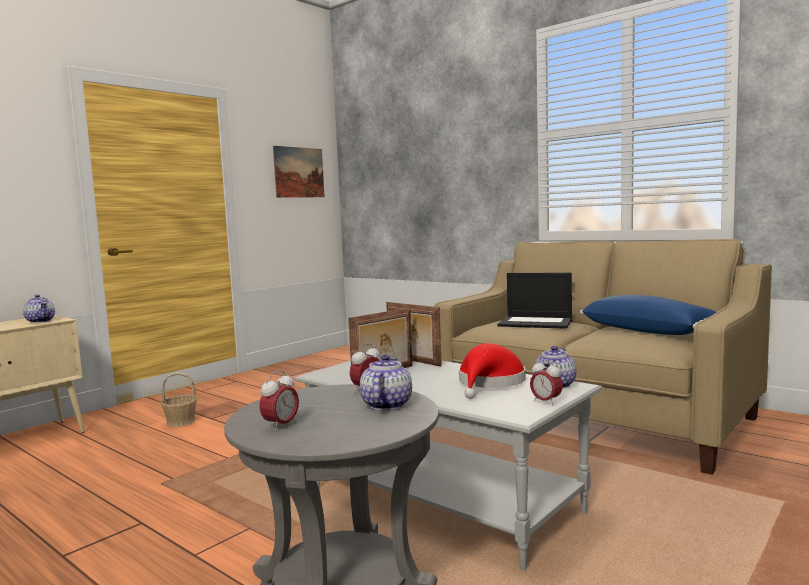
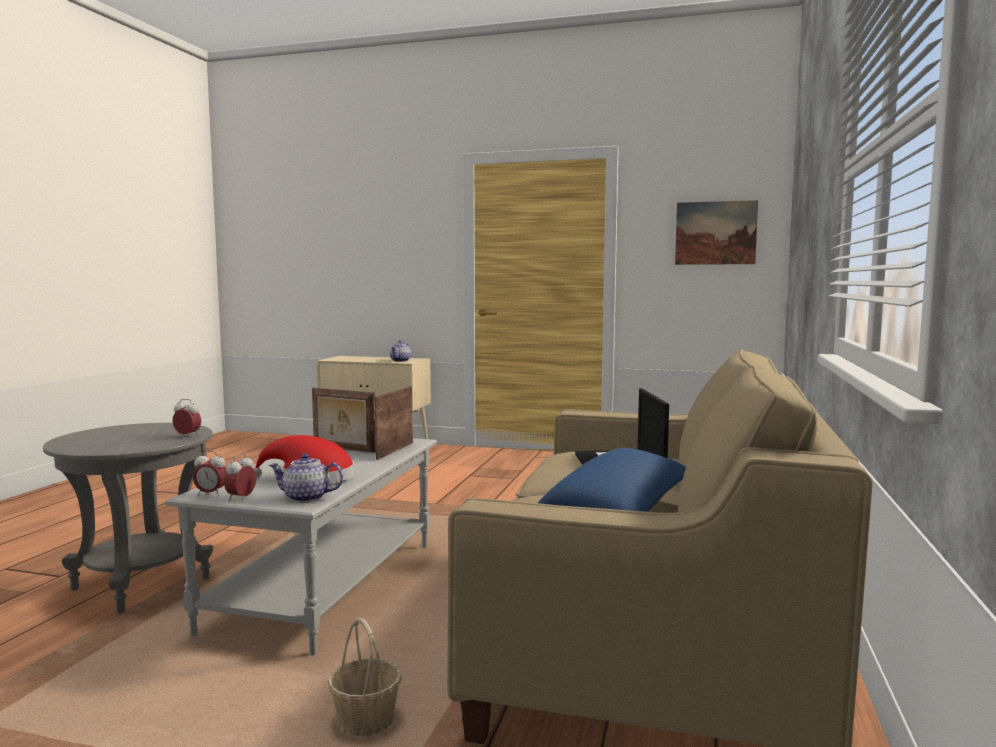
camera: 65 degrees right, 0 degrees up
basket [161,372,197,427] -> basket moved to [328,618,402,736]
alarm clock [259,370,299,432] -> alarm clock moved to [193,451,227,496]
teapot [360,355,412,411] -> none

